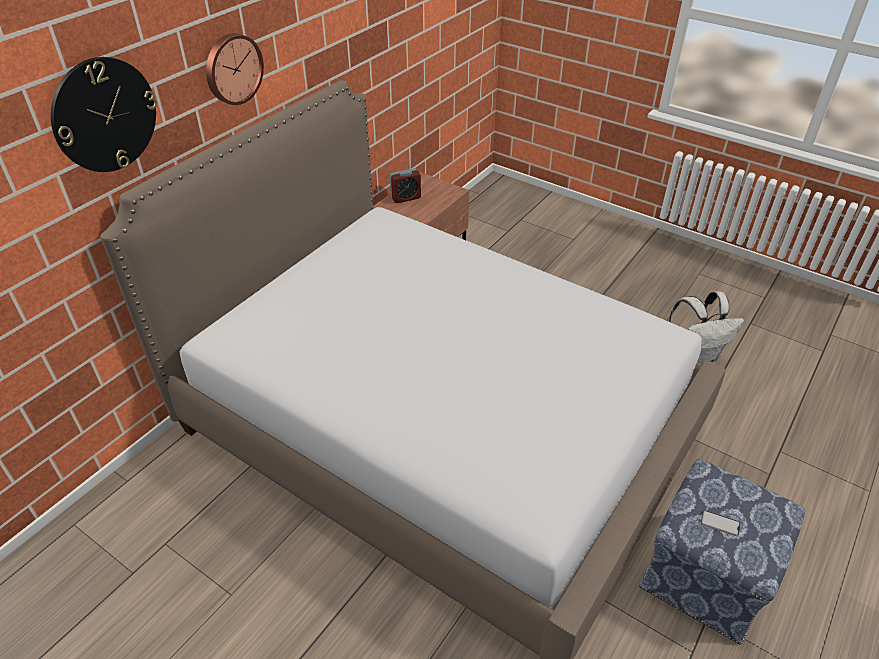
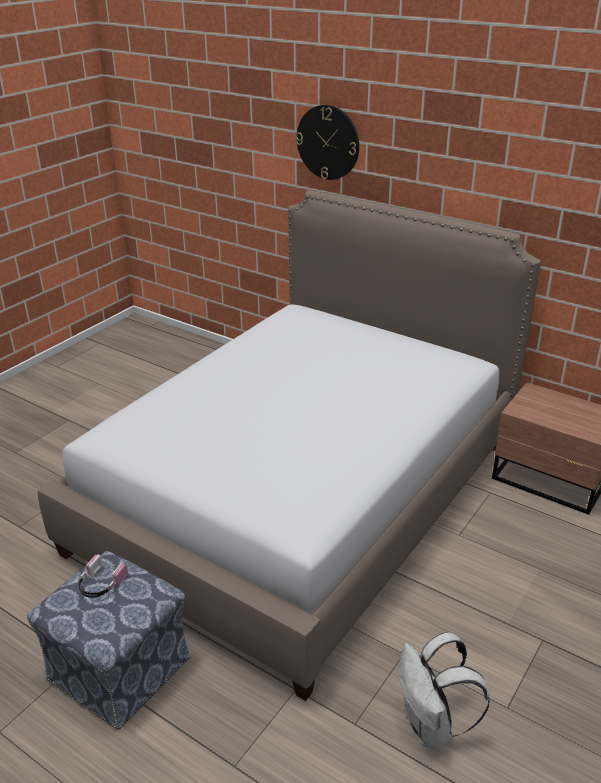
camera: 90 degrees right, 10 degrees down
wall clock [206,33,264,105] -> none
alarm clock [390,168,421,203] -> none
phone [701,510,740,536] -> headphones [78,554,128,598]

